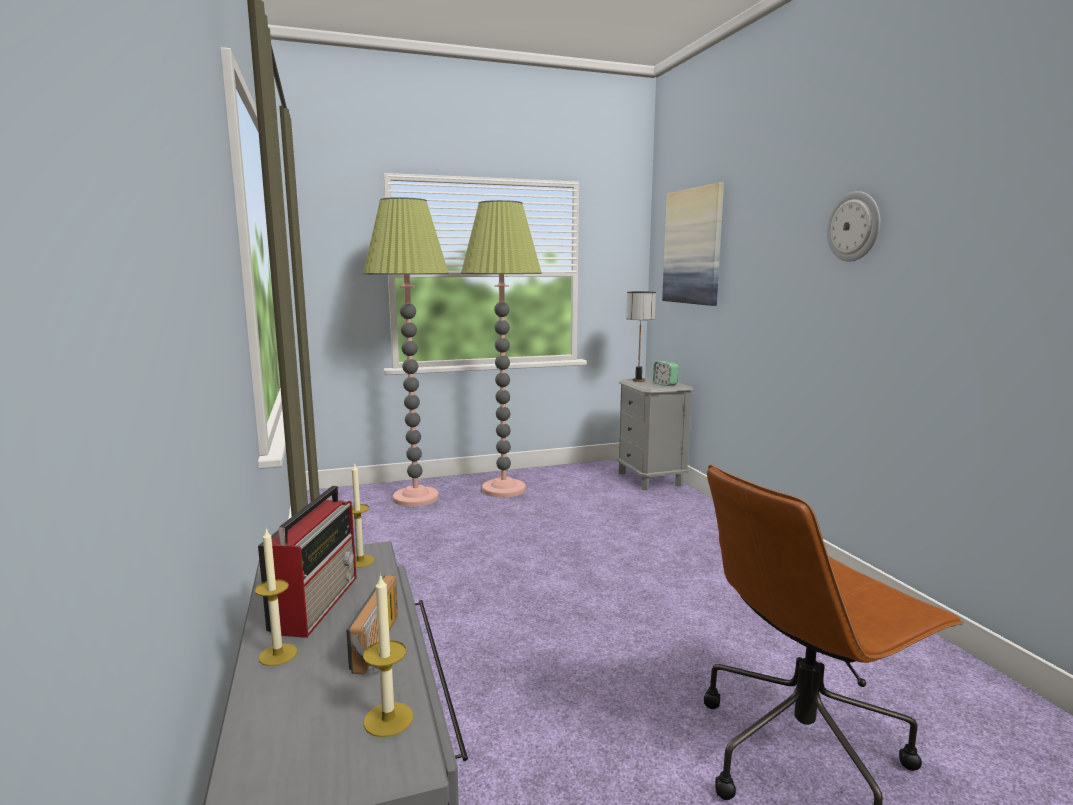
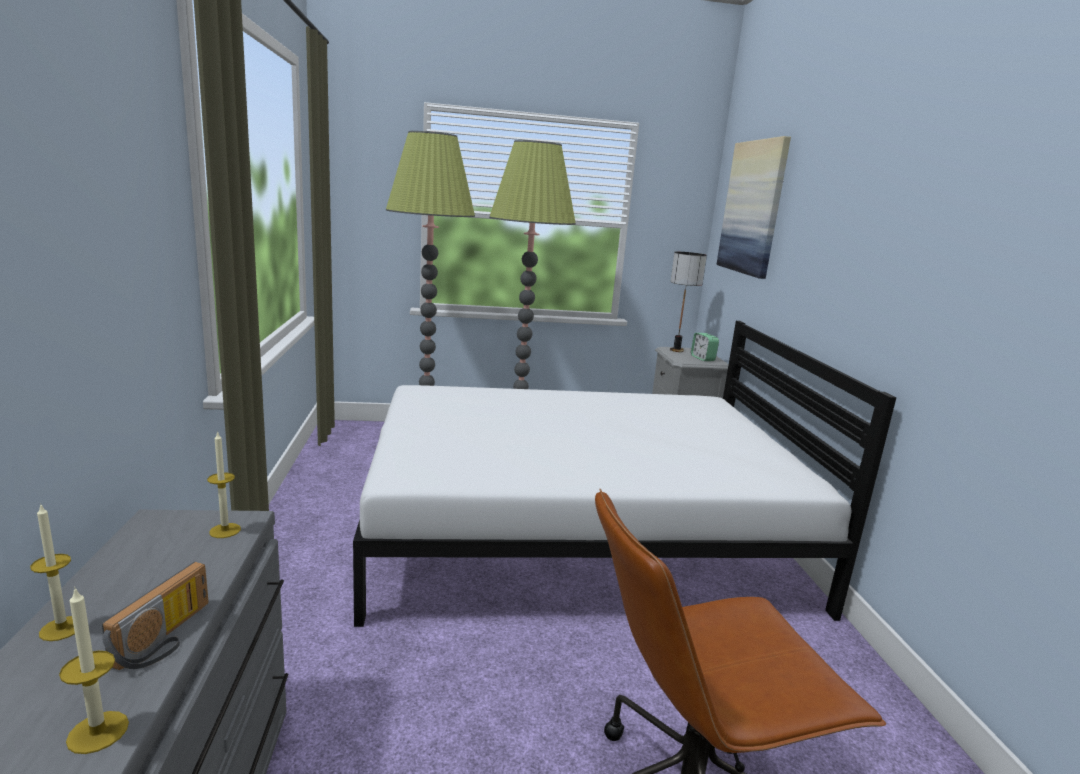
camera: 10 degrees right, 5 degrees up
radio [258,486,357,638] -> none
wall clock [827,191,880,262] -> none
none -> white bed [353,321,896,627]

